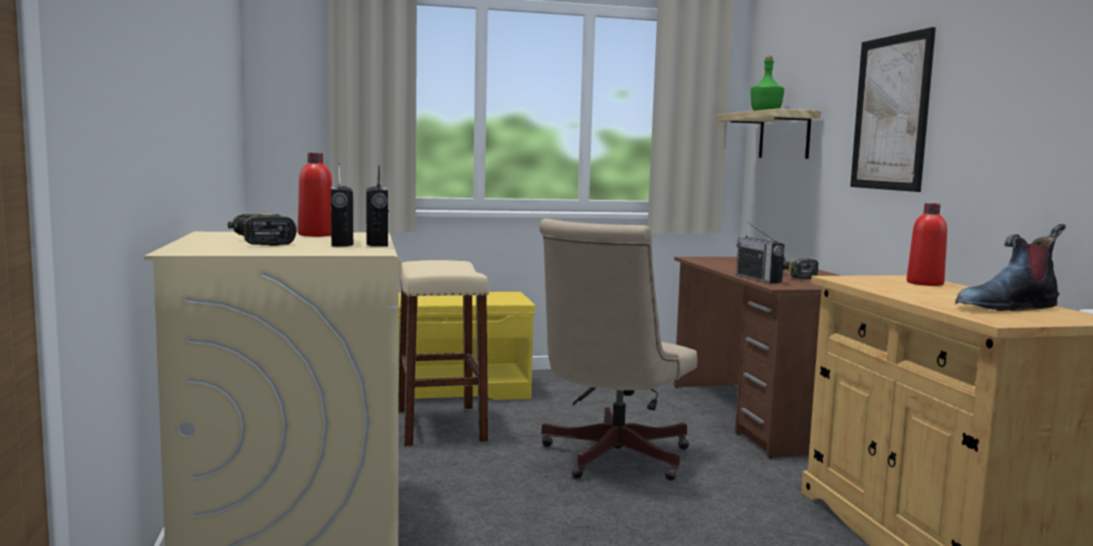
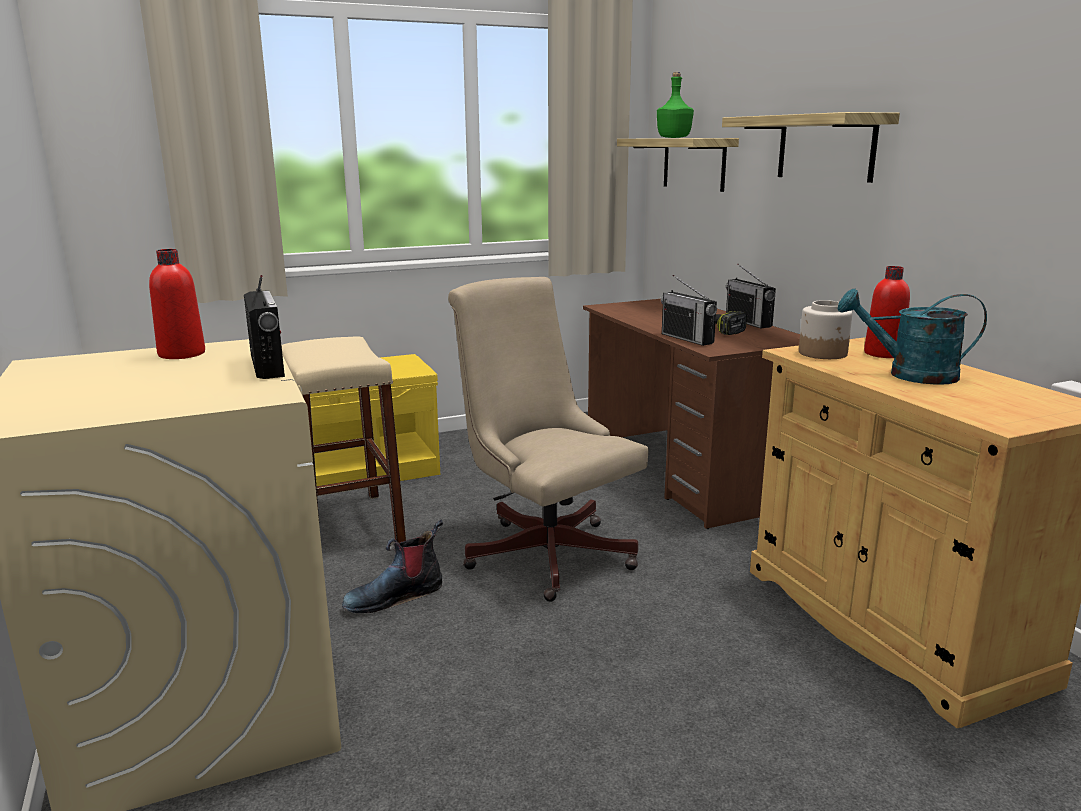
camera: 10 degrees left, 10 degrees up
power drill [228,214,297,246] -> none
radio [330,164,353,246] -> radio moved to [726,263,776,328]
beige office chair [539,219,697,481] -> beige office chair turned 120 degrees clockwise [448,277,649,602]
picture [850,27,936,192] -> shelf [722,112,900,183]
boot [955,224,1066,311] -> boot moved to [342,520,443,613]
none -> jar [799,300,852,359]
none -> turquoise watering can [837,289,987,385]

